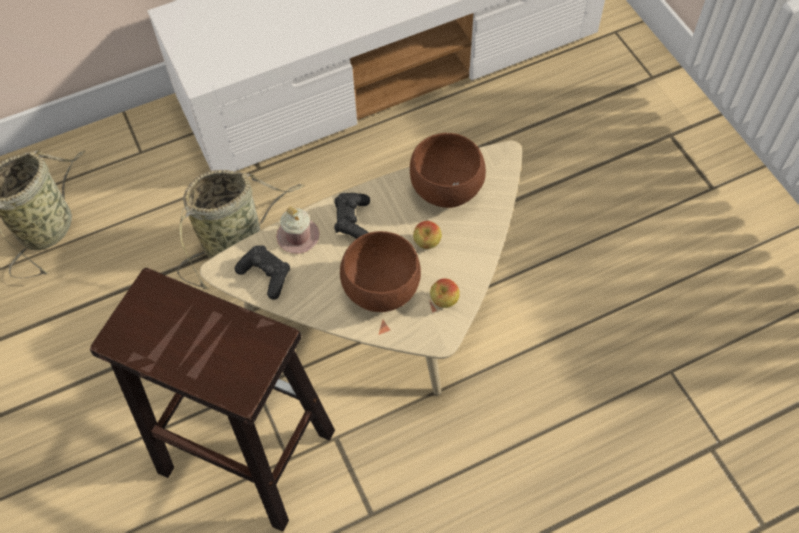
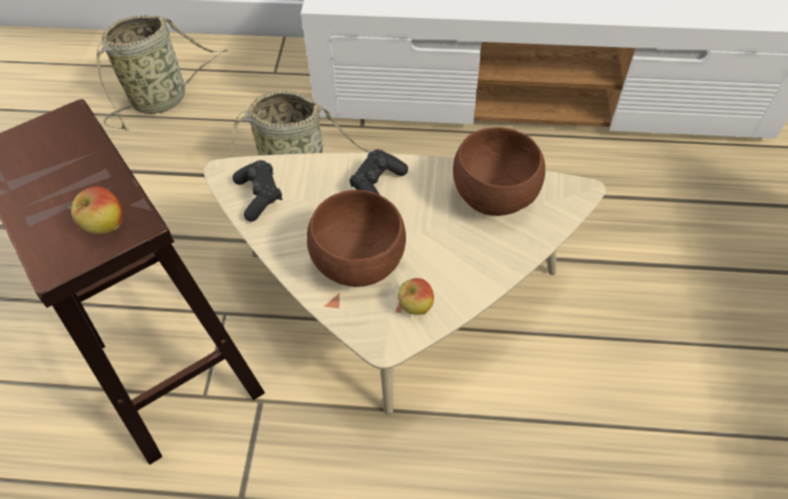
camera: 30 degrees right, 5 degrees down
pink mug [276,206,319,254] -> none
apple [413,221,442,249] -> apple moved to [68,186,123,234]

